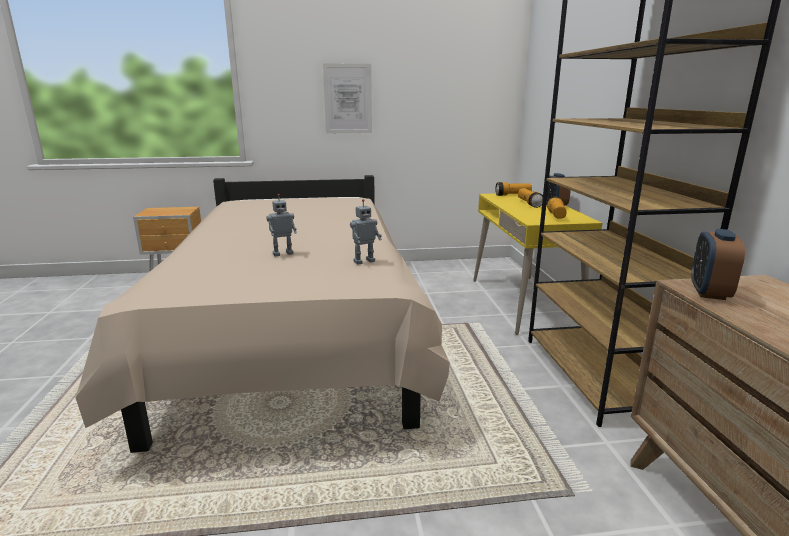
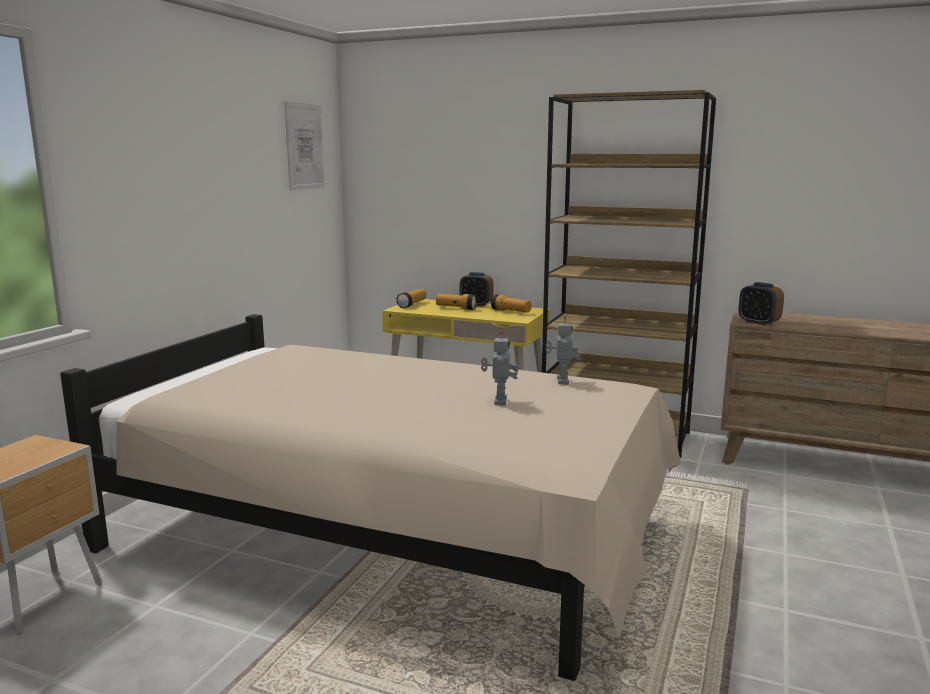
camera: 60 degrees left, 5 degrees down
picture [323,63,372,133] -> picture moved to [284,101,324,190]

